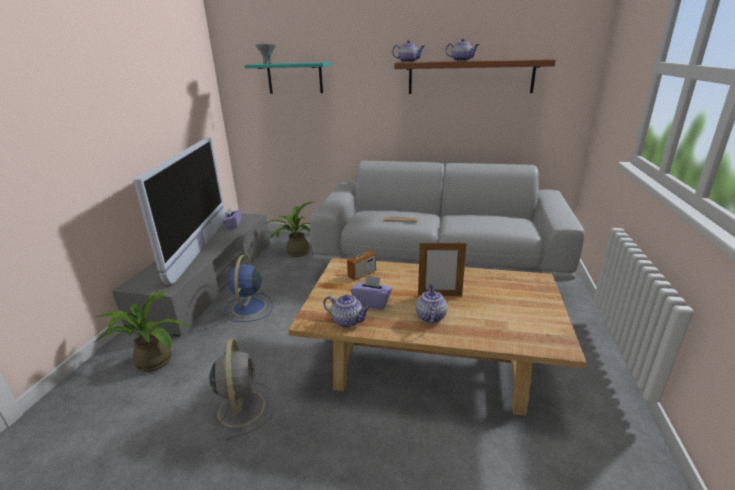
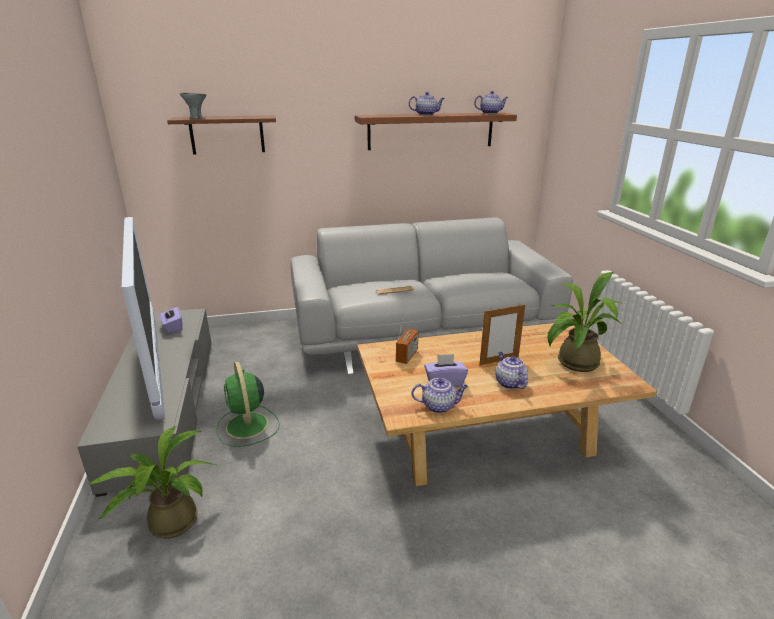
camera: 25 degrees left, 0 degrees up
grey fan [207,339,275,440] -> none
blue fan [224,255,273,322] -> green fan [216,361,280,447]
turquoise shelf [244,62,332,94] -> brown shelf [167,115,276,154]
potted plant [264,202,313,257] -> potted plant moved to [547,272,624,372]
teapot [392,40,424,62] -> teapot moved to [474,91,508,114]

